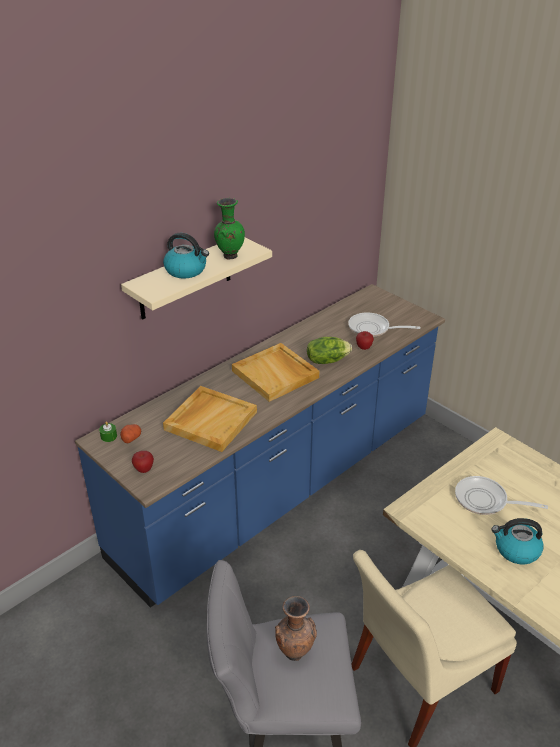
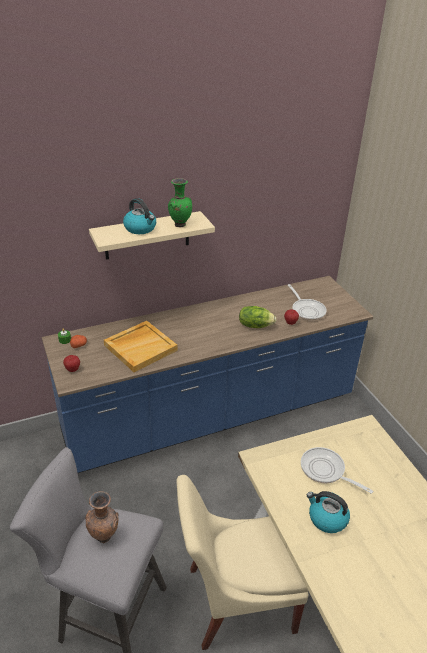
camera: 20 degrees right, 0 degrees up
beige tray [232,343,319,402] -> none
frying pan [348,312,420,337] -> frying pan turned 150 degrees counterclockwise [288,284,327,320]

